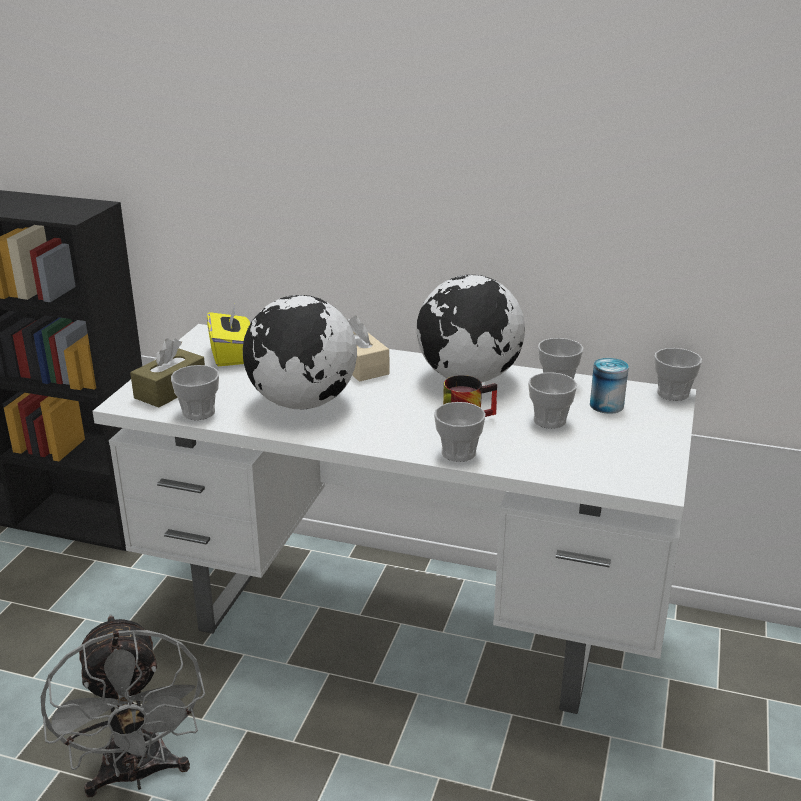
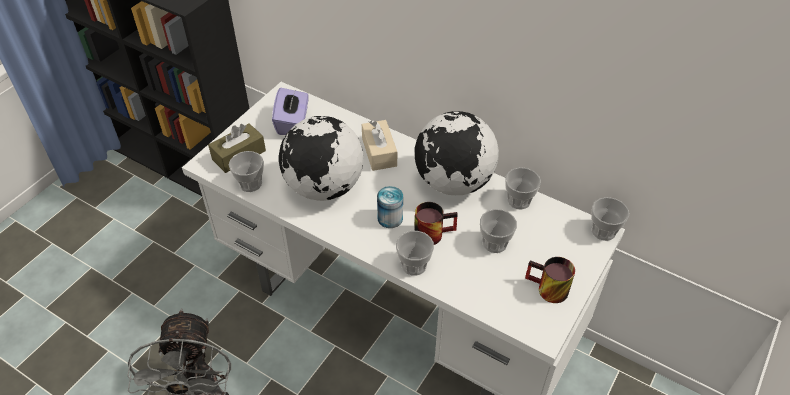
camera: 15 degrees right, 20 degrees up
yellow tissue box [207,304,250,366] -> purple tissue box [272,88,308,135]
can [590,358,629,414] -> can moved to [377,186,403,228]
none -> mug [525,257,575,303]

